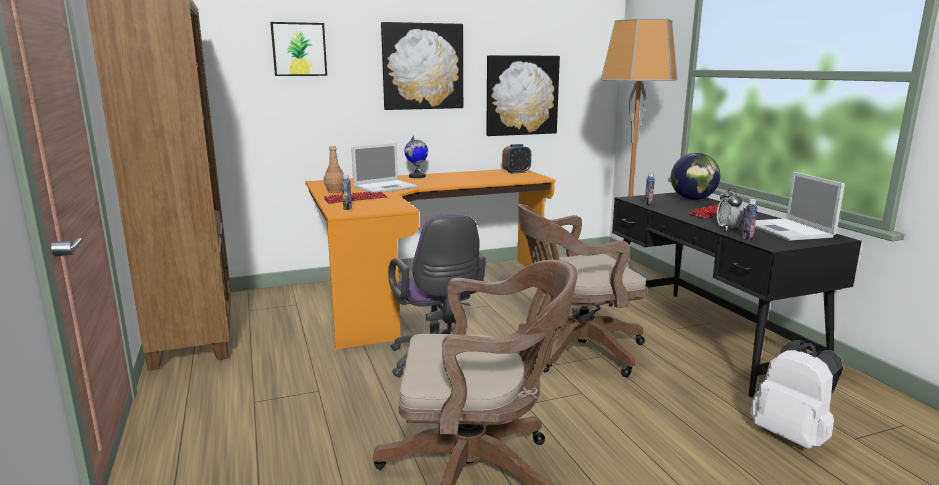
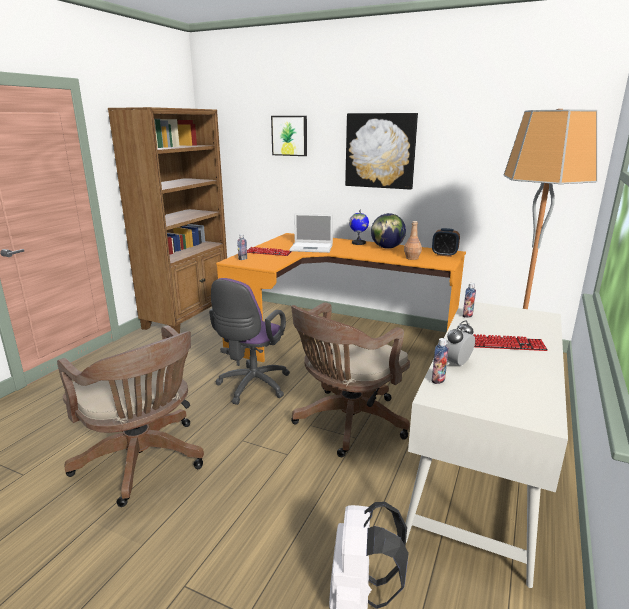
camera: 45 degrees right, 5 degrees up
brown bottle [324,146,344,193] -> brown bottle moved to [404,221,422,260]
picture [486,55,560,136] -> none
brown office chair [518,204,648,377] -> brown office chair turned 75 degrees counterclockwise [291,302,410,457]
black desk [609,192,862,397] -> white desk [405,300,568,588]
globe [671,153,720,200] -> globe moved to [371,213,406,249]
laptop [755,172,845,241] -> none

